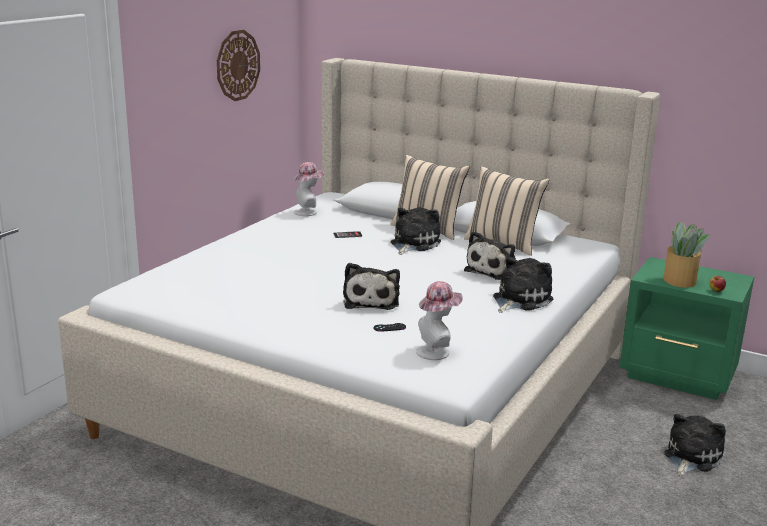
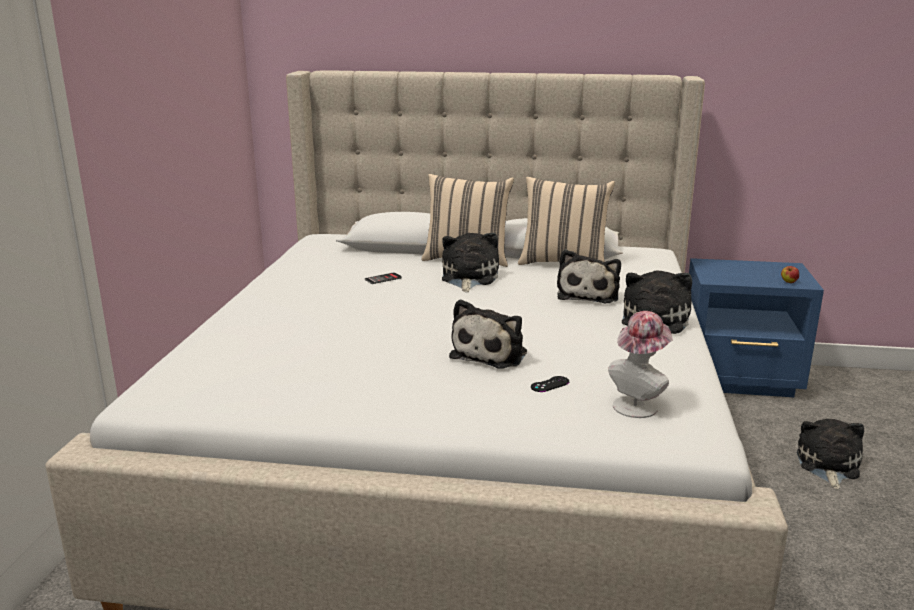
camera: 20 degrees left, 0 degrees up
wall clock [217,30,260,101] -> none
hat [294,162,324,216] -> none
plush toy [343,263,400,310] -> plush toy turned 45 degrees clockwise [449,299,527,369]
green nightstand [619,257,754,400] -> blue nightstand [689,258,824,397]
potted plant [664,221,710,288] -> none

